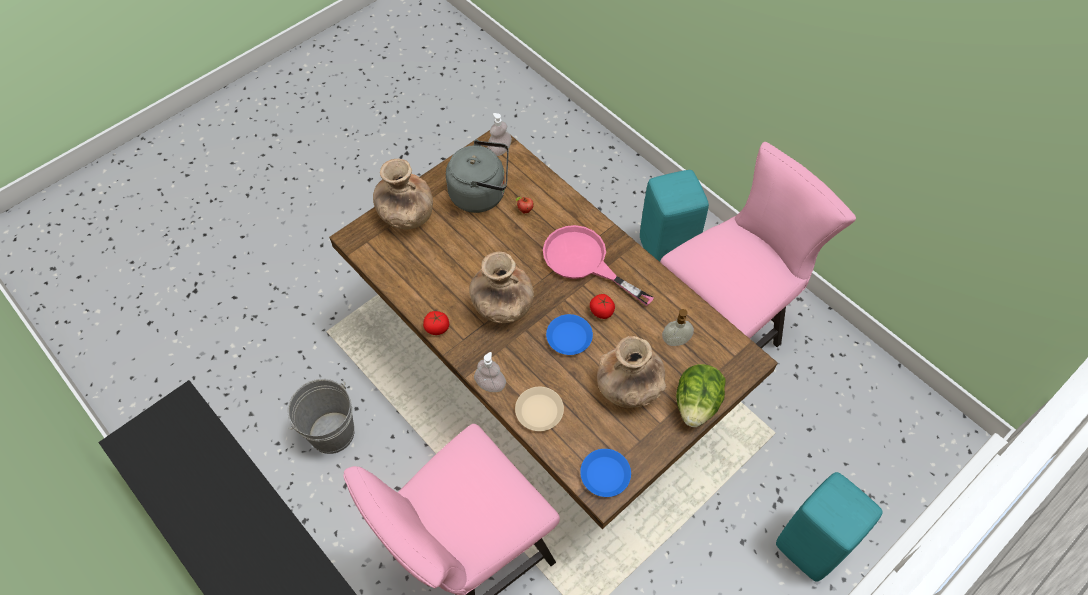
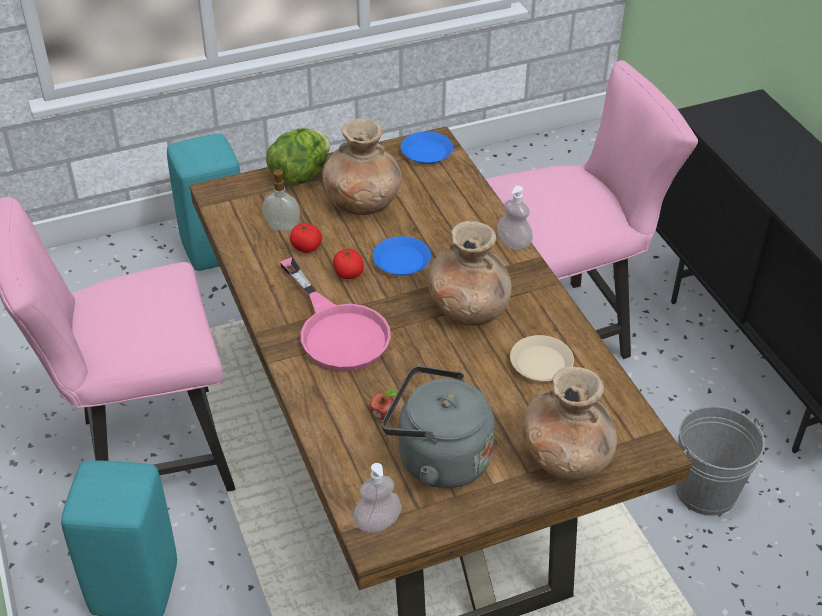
camera: 160 degrees left, 15 degrees down
tomato [423,311,449,335] -> tomato moved to [290,223,322,253]
beige plate [515,387,564,431] -> beige plate moved to [510,335,574,381]

